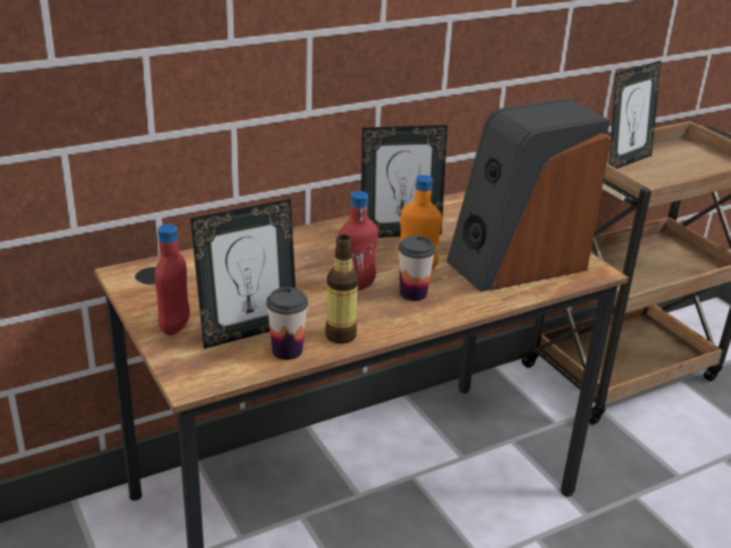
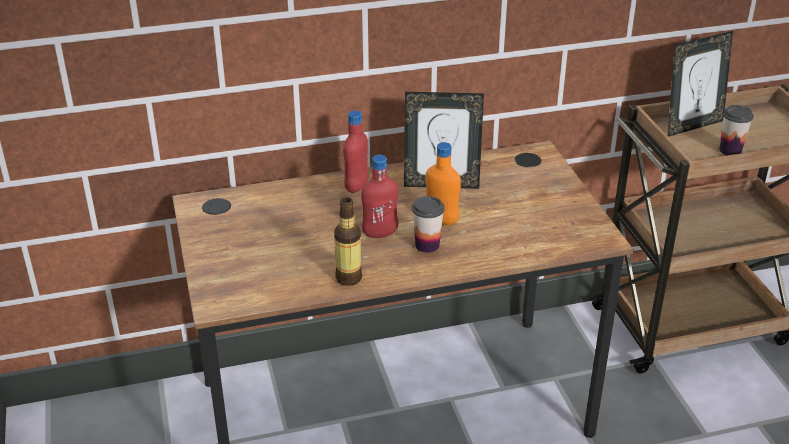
camera: 15 degrees right, 5 degrees up
red bottle [154,224,190,335] -> red bottle moved to [343,111,369,193]
picture frame [190,199,296,349] -> none
cup [266,287,308,360] -> cup moved to [719,105,754,155]
speaker [446,98,611,292] -> none

